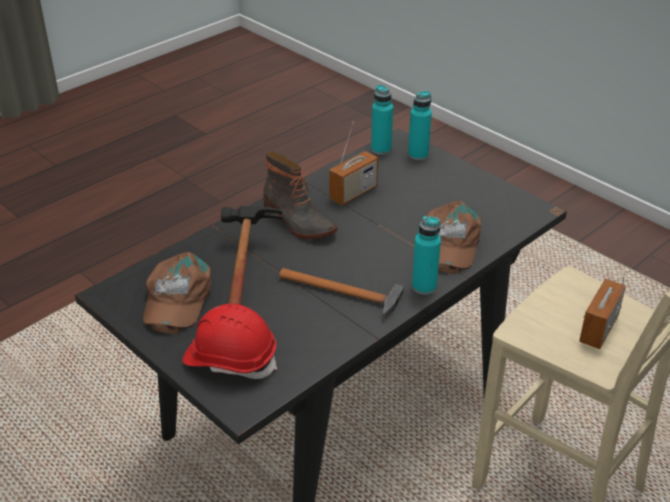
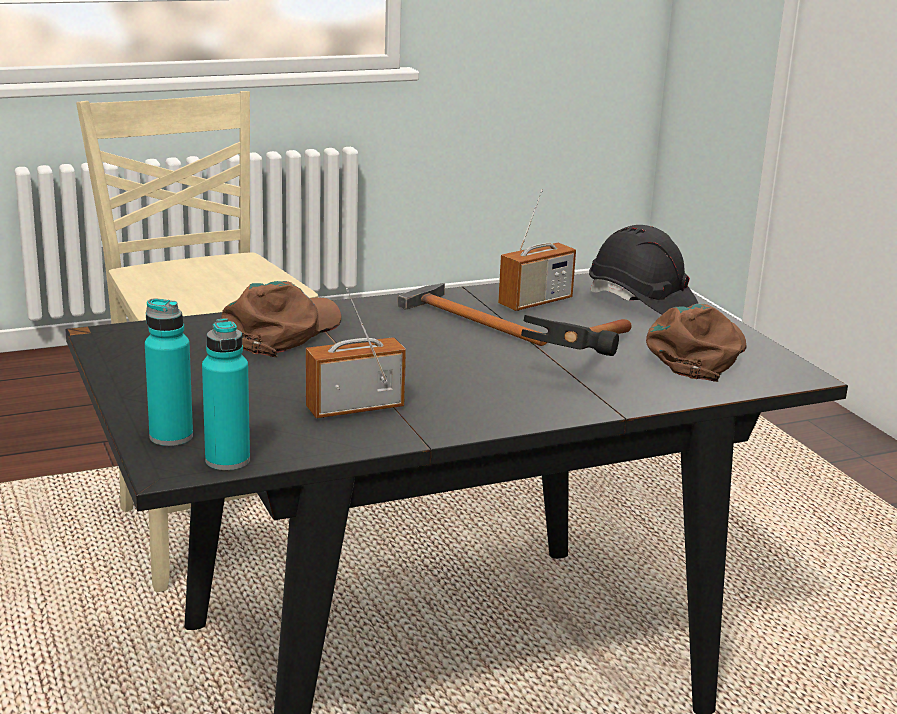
camera: 160 degrees left, 15 degrees down
red hard hat [182,304,277,379] -> black hard hat [589,225,698,314]
boot [263,151,337,239] -> none
turquoise bottle [412,216,441,295] -> none
radio [579,272,626,349] -> radio moved to [498,189,576,311]

